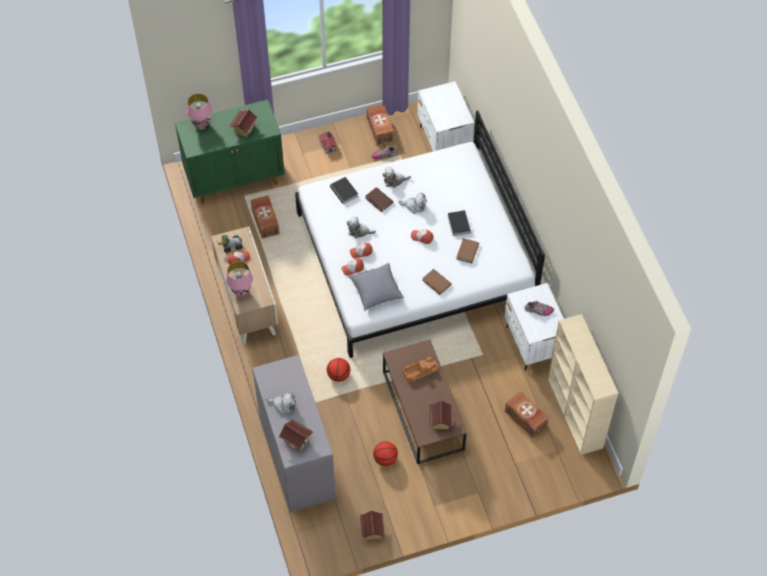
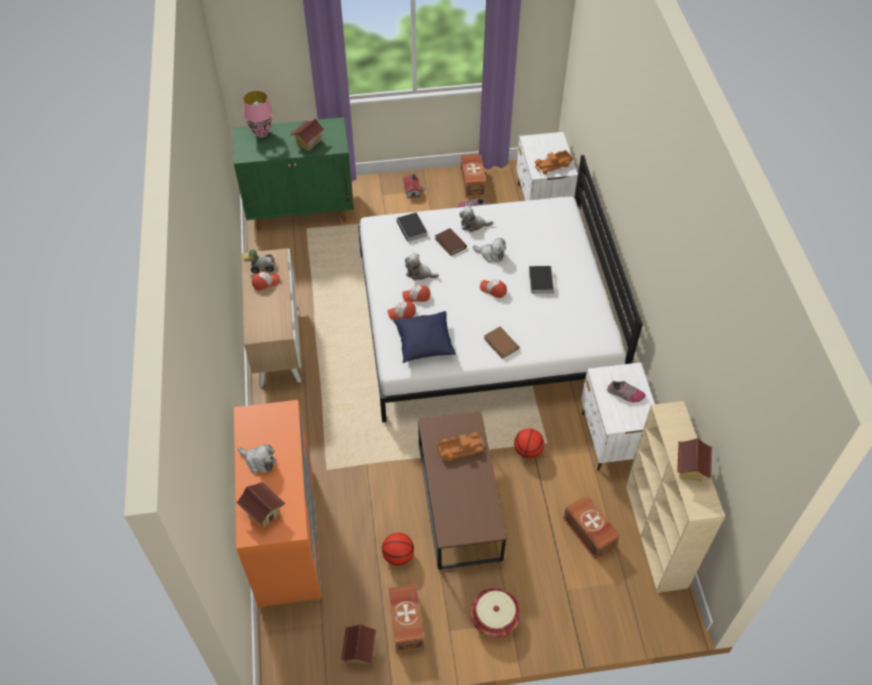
camera: 10 degrees right, 5 degrees down
pink table lamp [226,261,253,297] -> none
brown storage box [251,195,280,239] -> brown storage box moved to [389,584,424,652]
grey dresser [252,355,336,513] -> orange dresser [234,400,322,608]
basketball [327,358,350,382] -> basketball moved to [514,428,544,459]
grey pillow [349,263,404,311] -> blue pillow [393,311,456,363]
toy house [430,400,452,429] -> toy house moved to [677,438,712,482]
brown book [456,238,479,264] -> none
none -> basket [470,588,521,638]
none -> toy truck [535,150,573,174]

